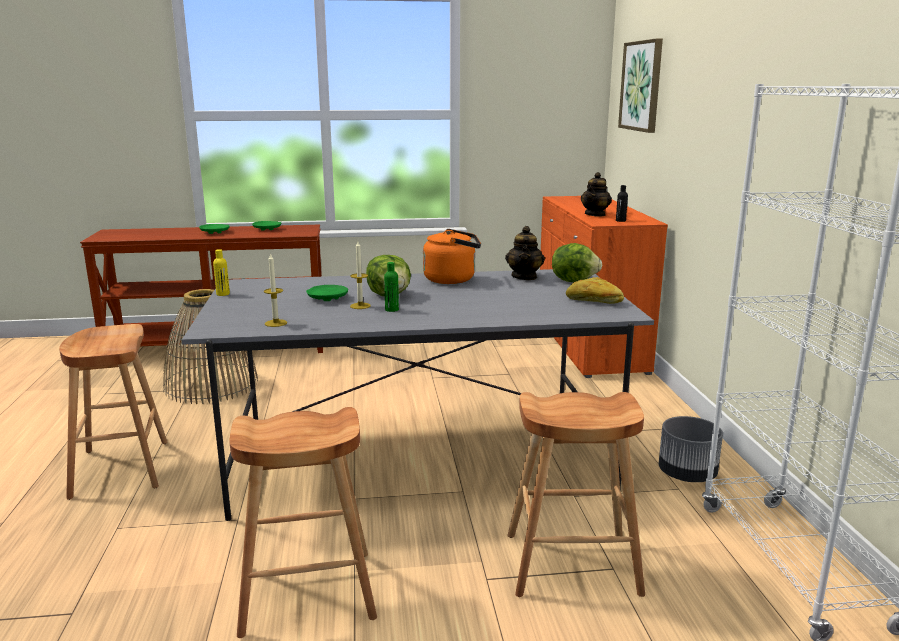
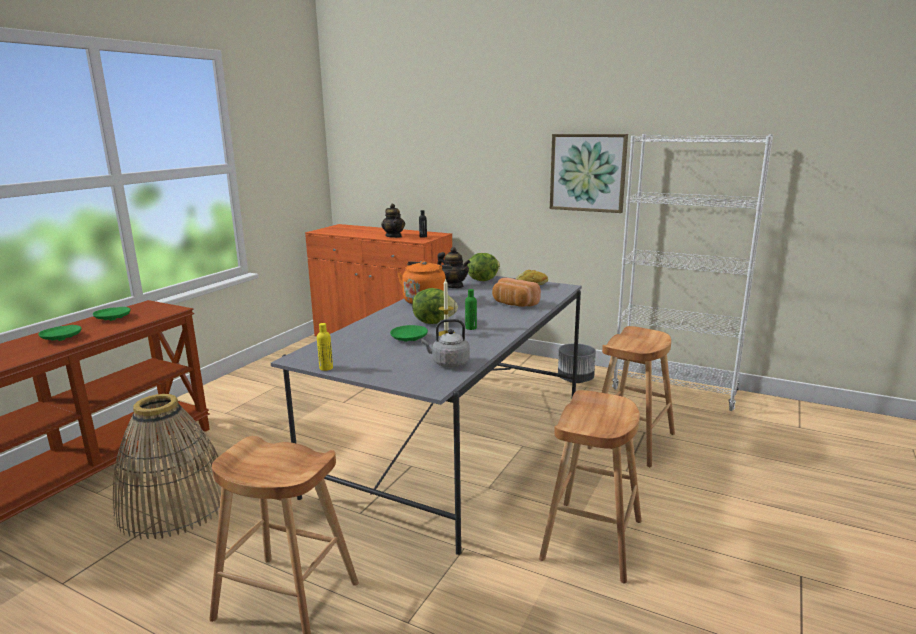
camera: 55 degrees left, 0 degrees up
candle [264,253,287,327] -> grey kettle [421,319,470,367]
picture [618,39,663,133] -> picture moved to [550,134,628,213]
none -> bread [492,278,541,307]

